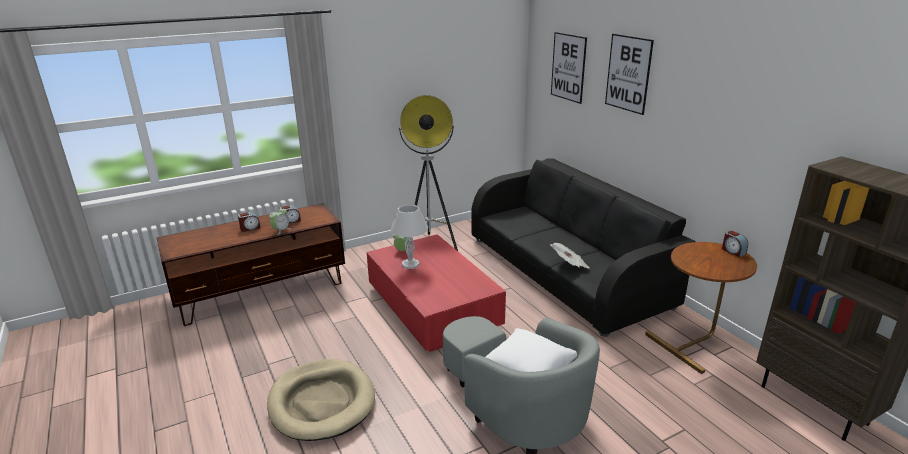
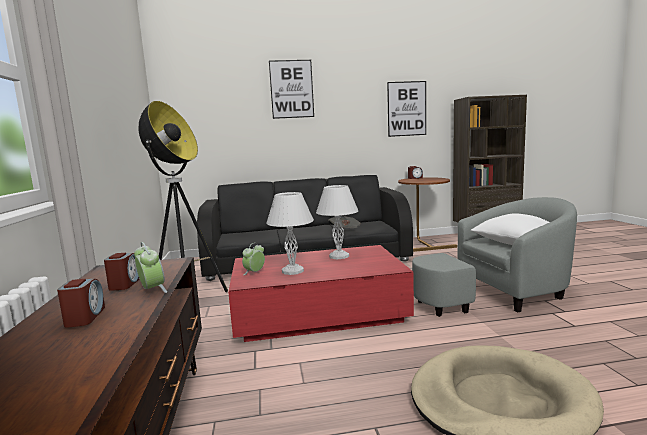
camera: 70 degrees left, 15 degrees down
picture [551,32,587,104] -> picture moved to [387,81,426,137]
none -> white table lamp [316,185,358,259]

